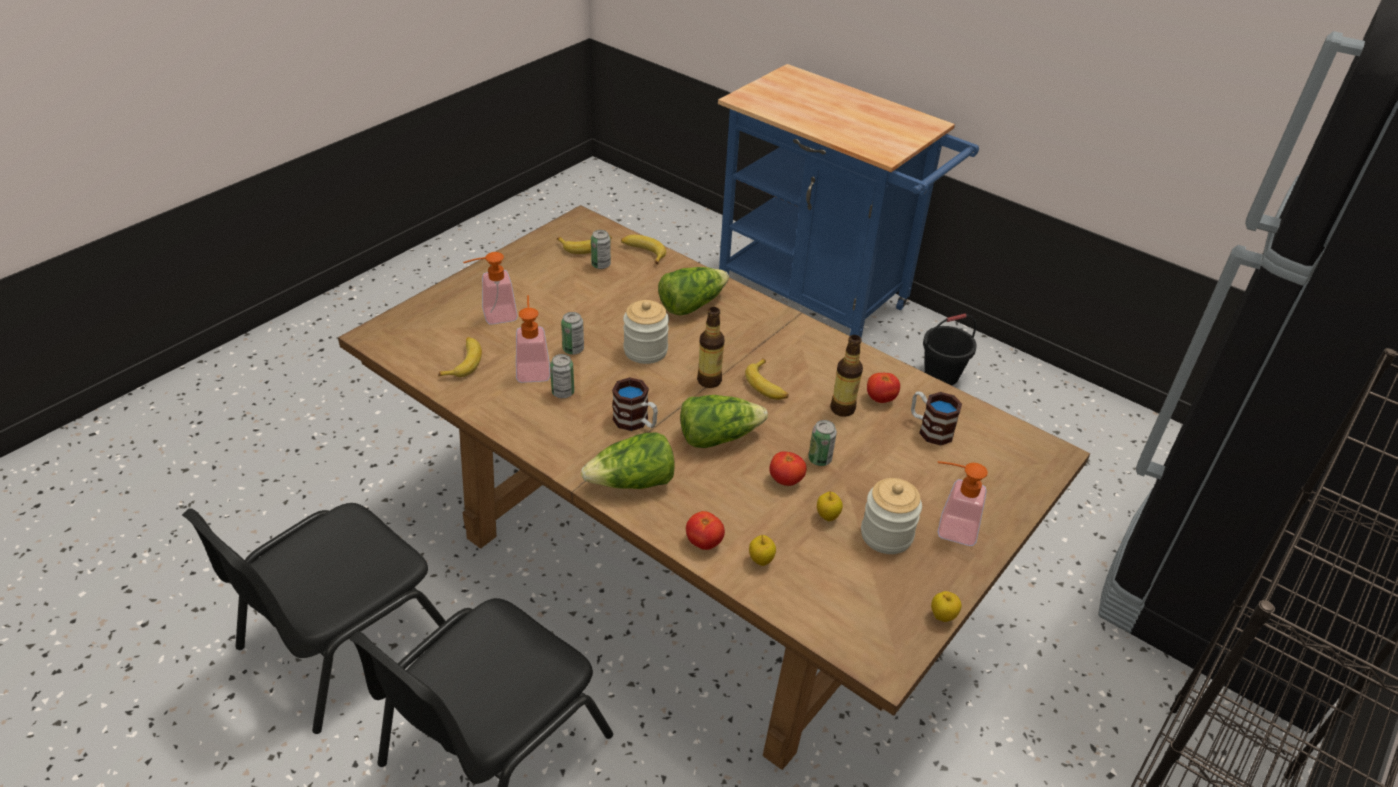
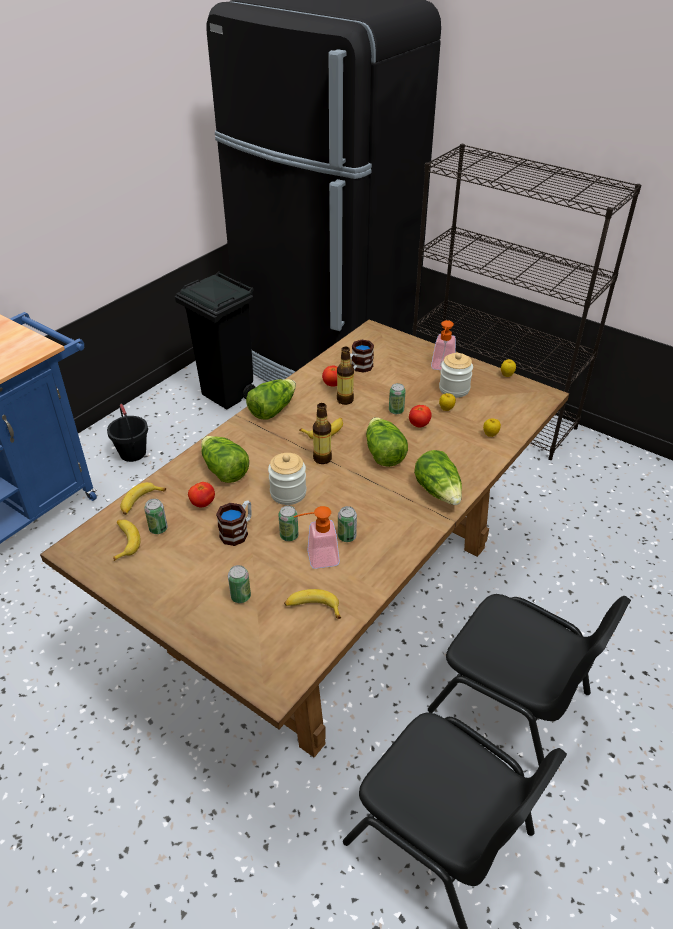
camera: 90 degrees left, 0 degrees up
soap dispenser [463,252,518,325] -> can [228,565,251,603]
mug [612,377,658,431] -> mug moved to [216,500,252,546]
tomato [686,511,725,550] -> tomato moved to [188,482,215,507]
none -> black trash can [175,271,255,410]
none -> lettuce [246,379,296,419]

